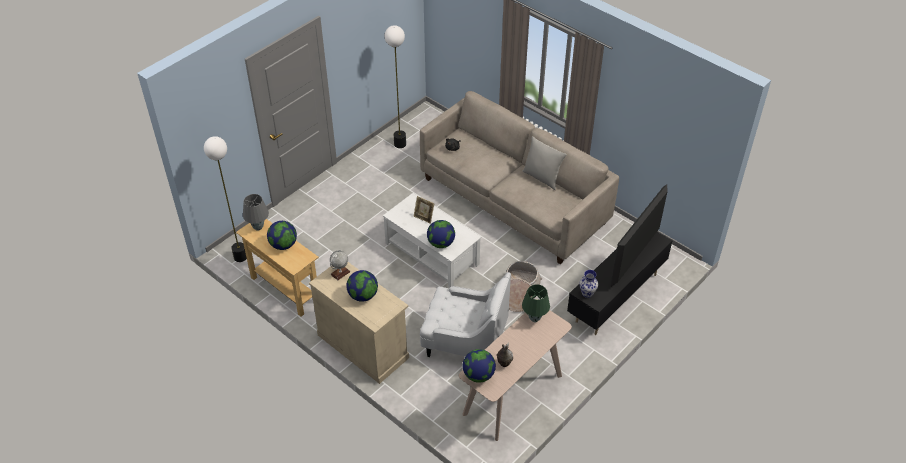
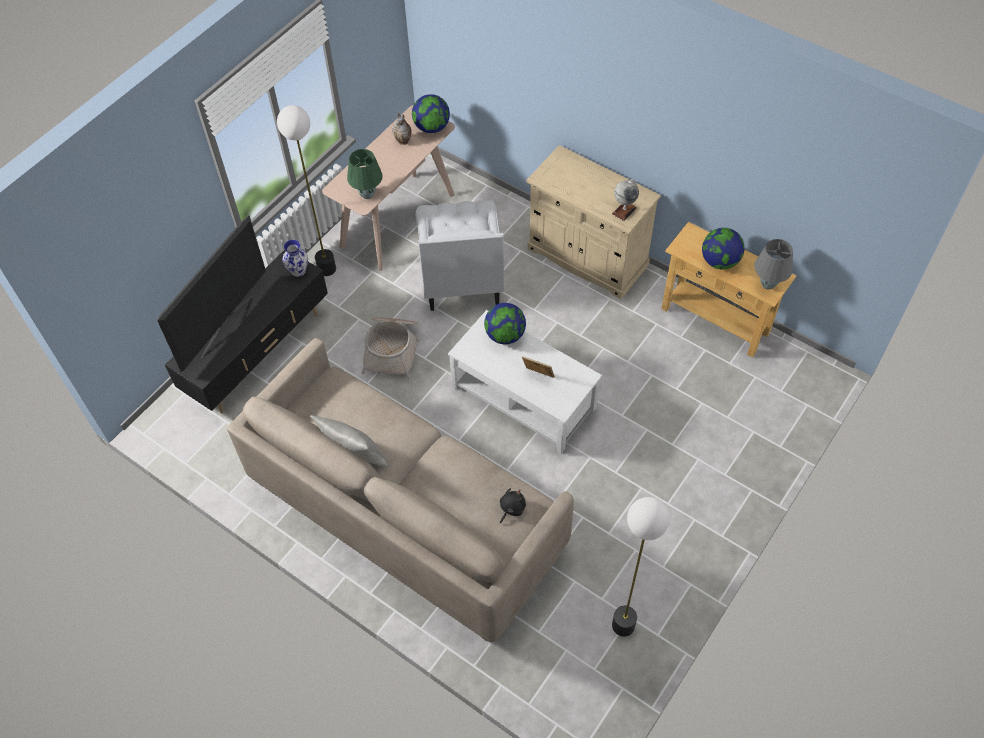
camera: 175 degrees right, 10 degrees up
floor lamp [204,136,247,262] -> floor lamp moved to [277,105,336,276]
globe [346,270,378,302] -> none
white armchair [420,272,511,357] -> white armchair turned 105 degrees counterclockwise [415,200,504,311]

